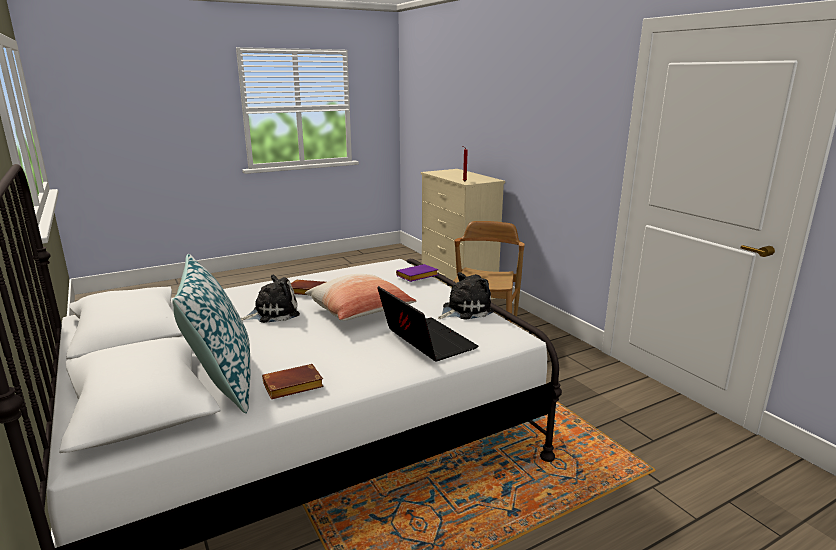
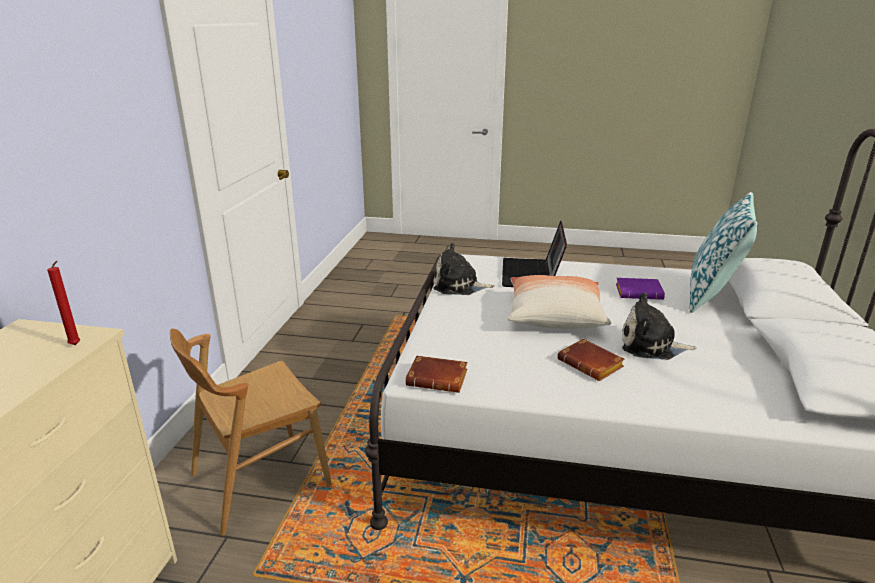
camera: 140 degrees left, 5 degrees up
brown book [262,364,324,399] -> brown book moved to [405,355,468,393]
purple book [396,264,438,282] -> purple book moved to [616,278,665,300]

